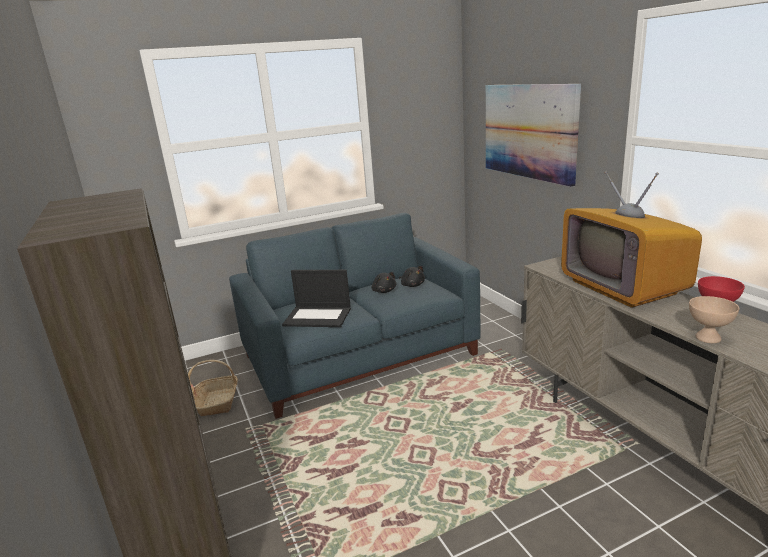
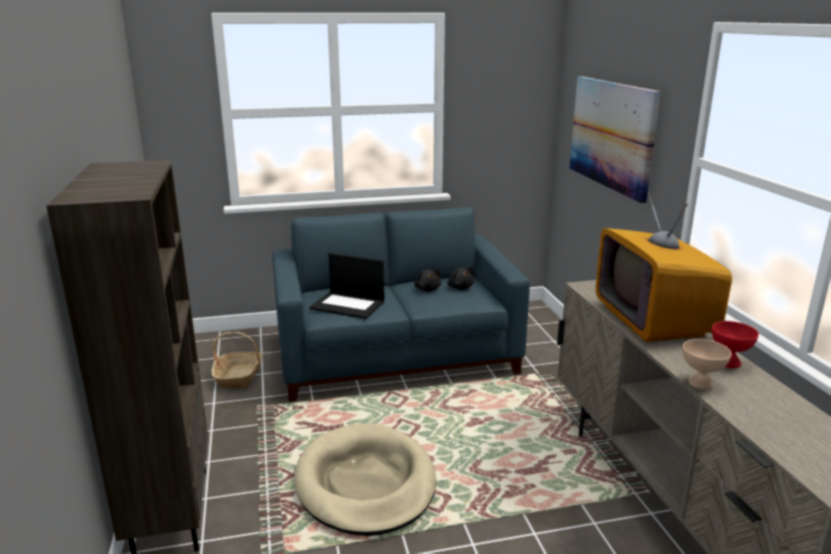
camera: 10 degrees right, 0 degrees up
none -> beige dog bed [294,423,436,536]

